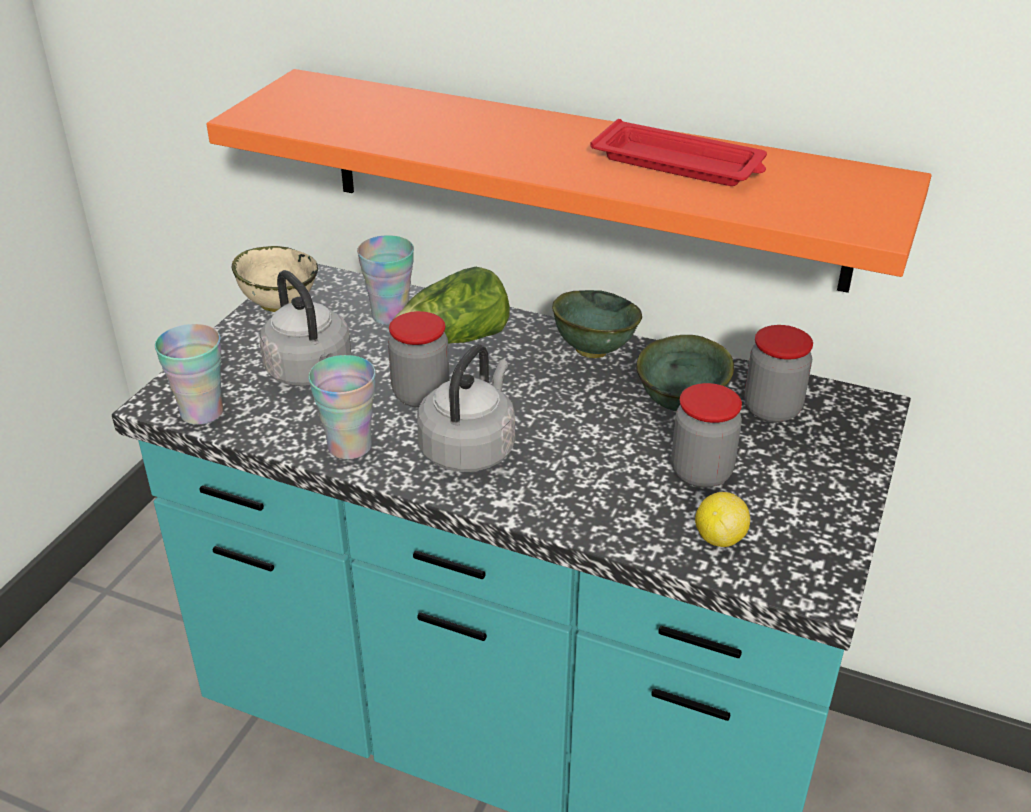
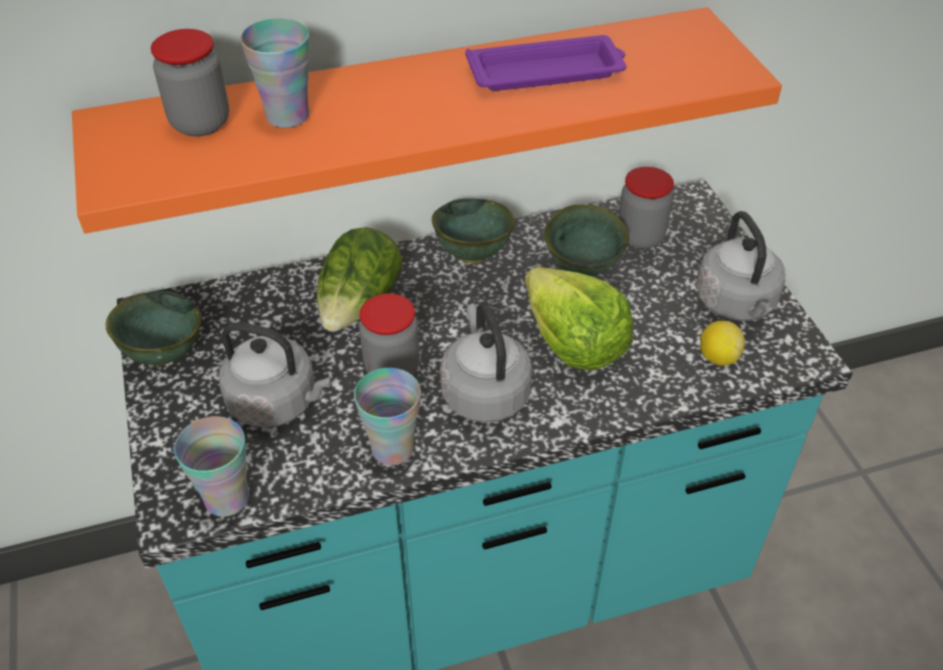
camera: 40 degrees left, 10 degrees up
beige bowl [232,246,318,312] -> green bowl [106,291,202,366]
cup [357,235,414,325] -> cup moved to [240,18,309,128]
red tray [590,119,767,186] -> purple tray [465,35,626,91]
jar [671,383,742,488] -> jar moved to [151,29,229,136]
none -> lettuce [525,267,634,370]
none -> grey kettle [696,211,785,321]

